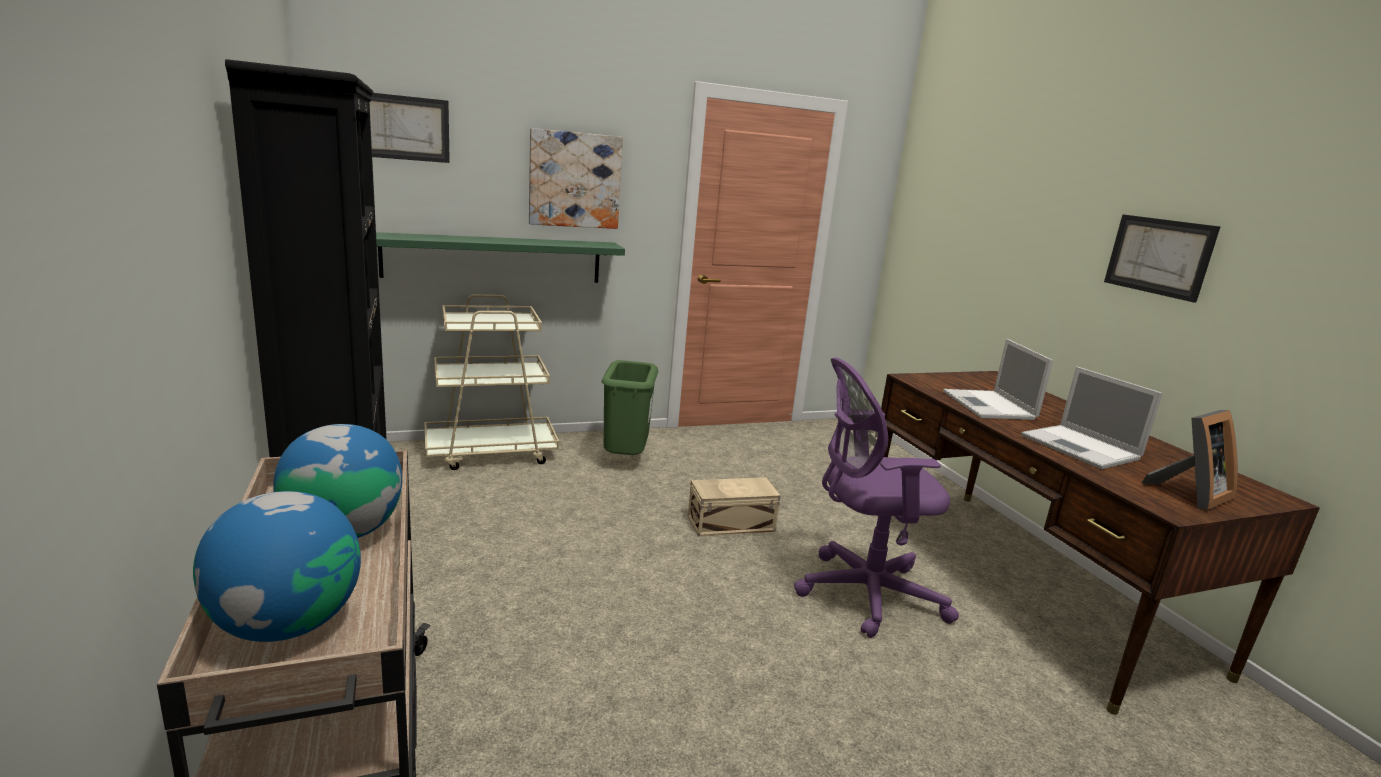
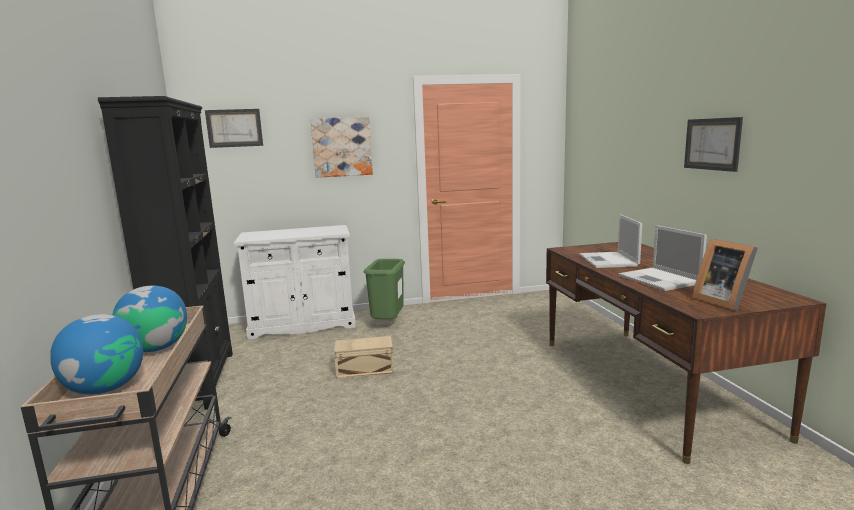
camera: 10 degrees right, 5 degrees down
green shelf [376,232,625,283] -> none
beige cart [424,295,559,470] -> white cabinet [234,225,356,340]
beige storage box [688,477,781,536] -> beige storage box moved to [334,336,394,379]
purple office chair [794,358,959,638] -> none
picture frame [1141,410,1238,510] -> picture frame turned 90 degrees clockwise [692,239,758,311]

